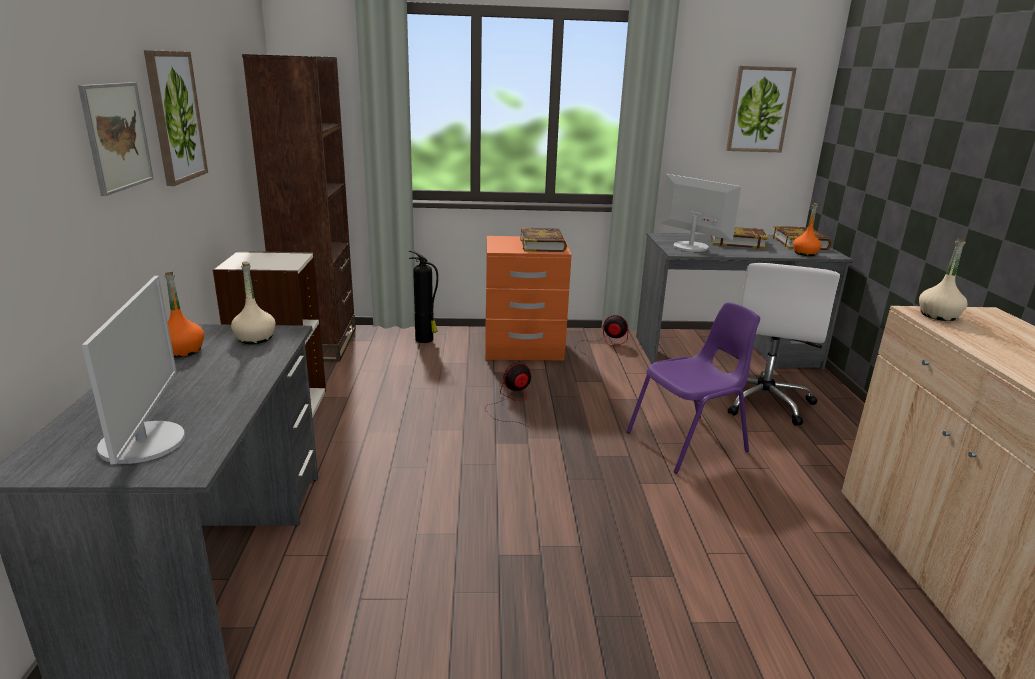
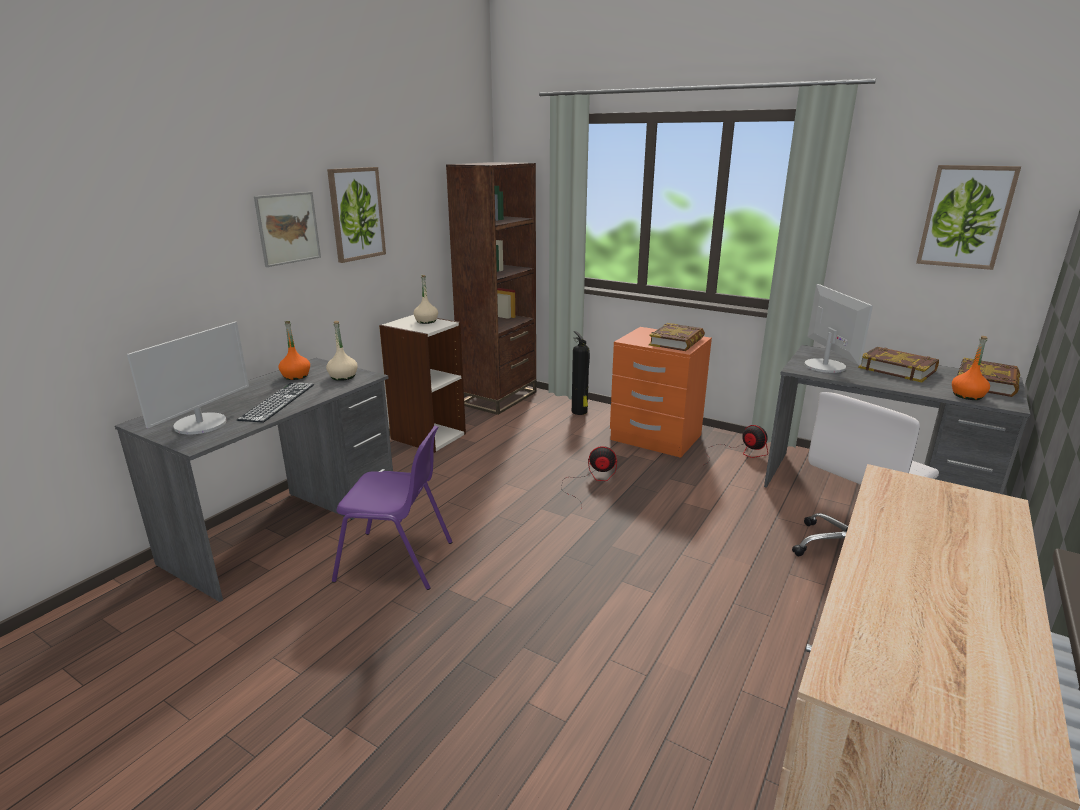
camera: 35 degrees right, 0 degrees up
purple chair [626,302,760,474] -> purple chair moved to [332,426,452,590]
beige bottle [919,238,968,321] -> beige bottle moved to [414,275,438,324]
none -> keyboard [237,383,314,423]

